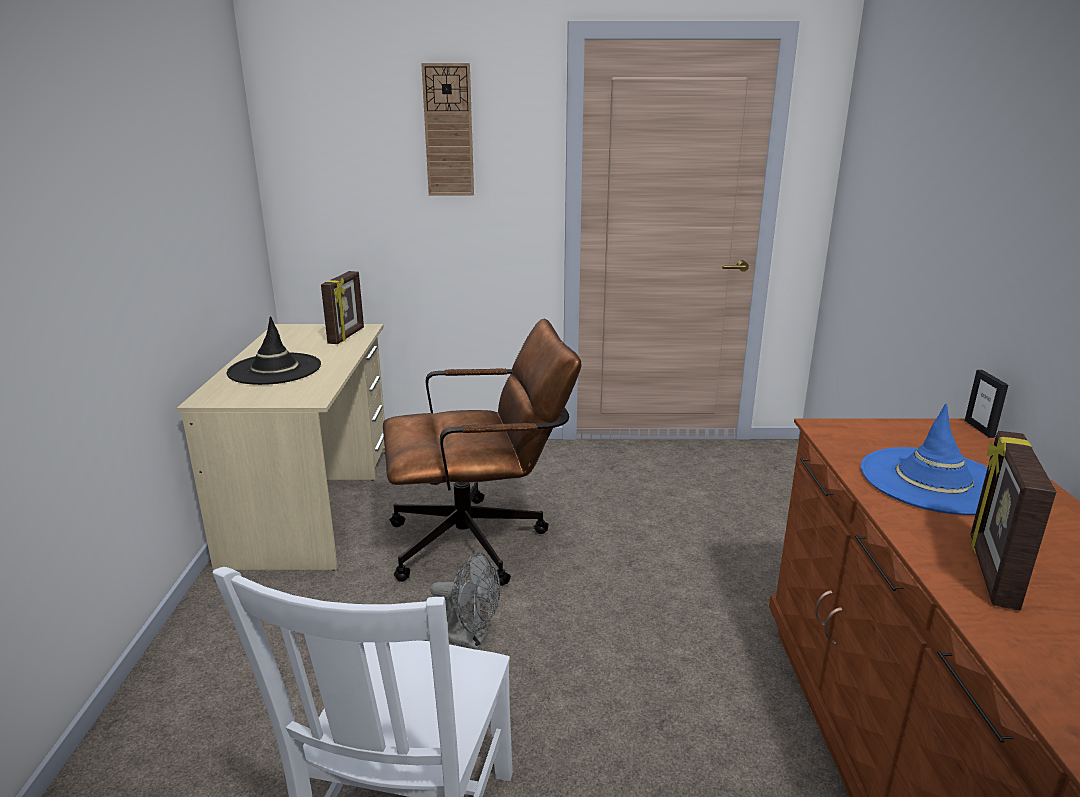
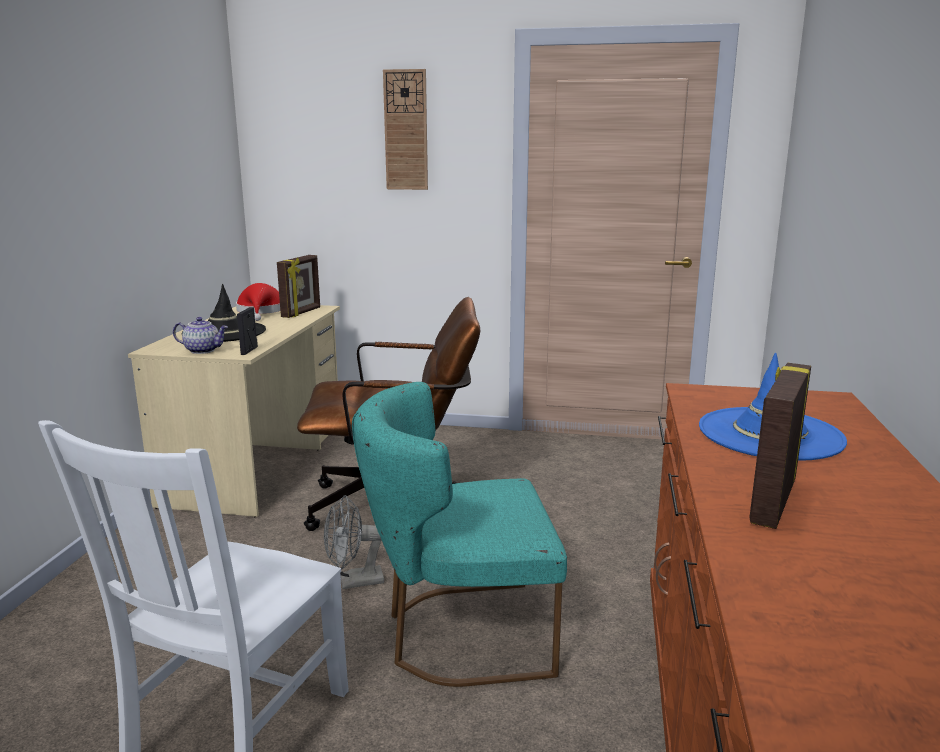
camera: 10 degrees right, 5 degrees down
grey fan [430,552,500,650] -> grey fan turned 135 degrees clockwise [324,495,384,589]
picture frame [965,370,1008,438] -> picture frame moved to [237,307,258,355]
none -> teapot [173,317,228,354]
none -> red hat [236,283,280,321]
none -> turquoise chair [352,382,567,687]

